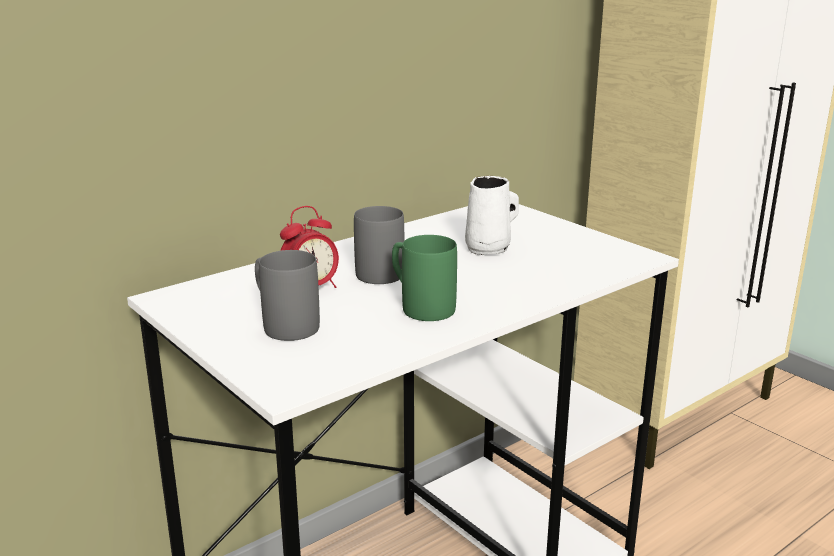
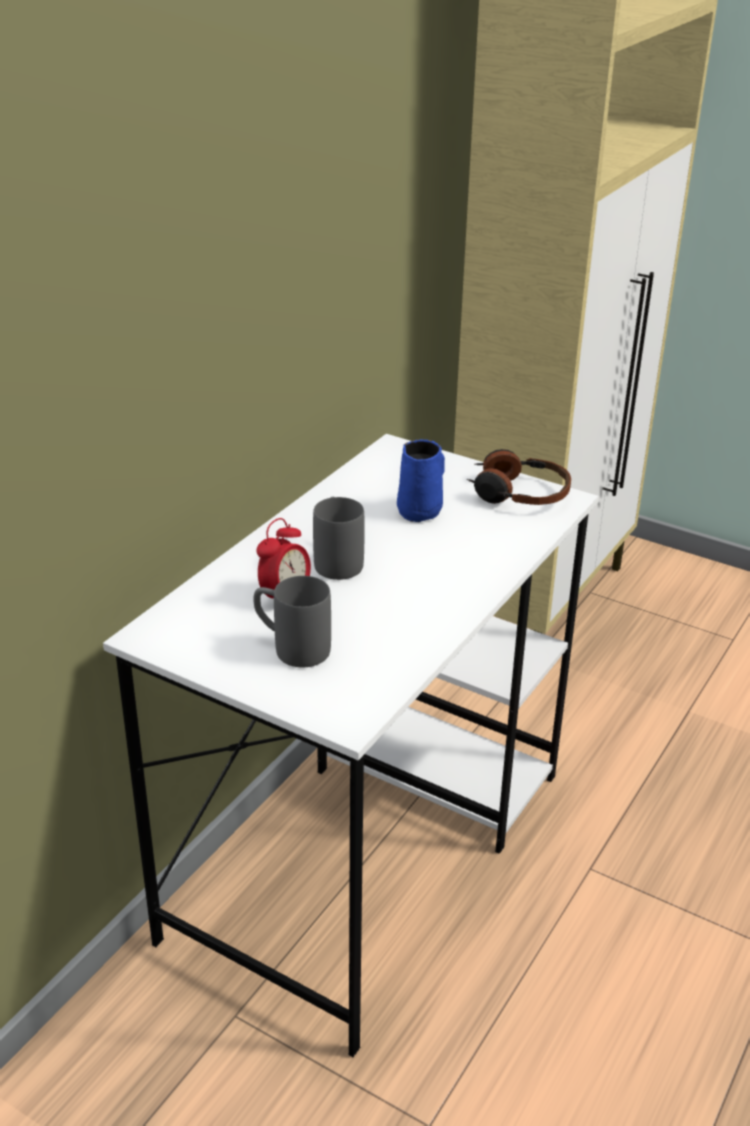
camera: 20 degrees left, 10 degrees up
green mug [392,235,457,321] -> none
white mug [465,176,519,255] -> blue mug [397,439,445,522]
none -> headphones [467,449,571,505]

